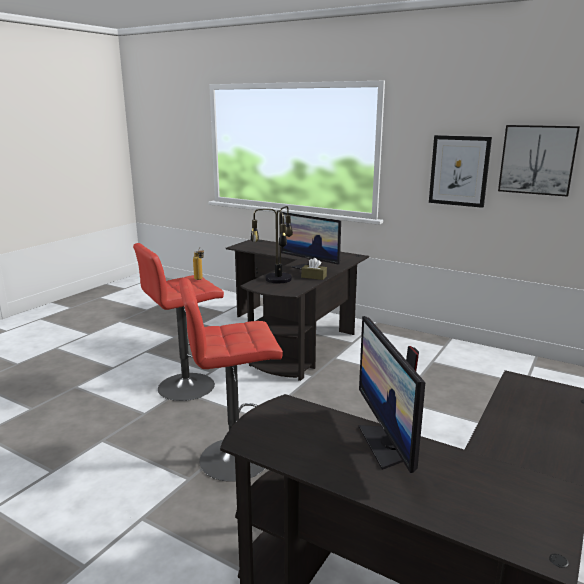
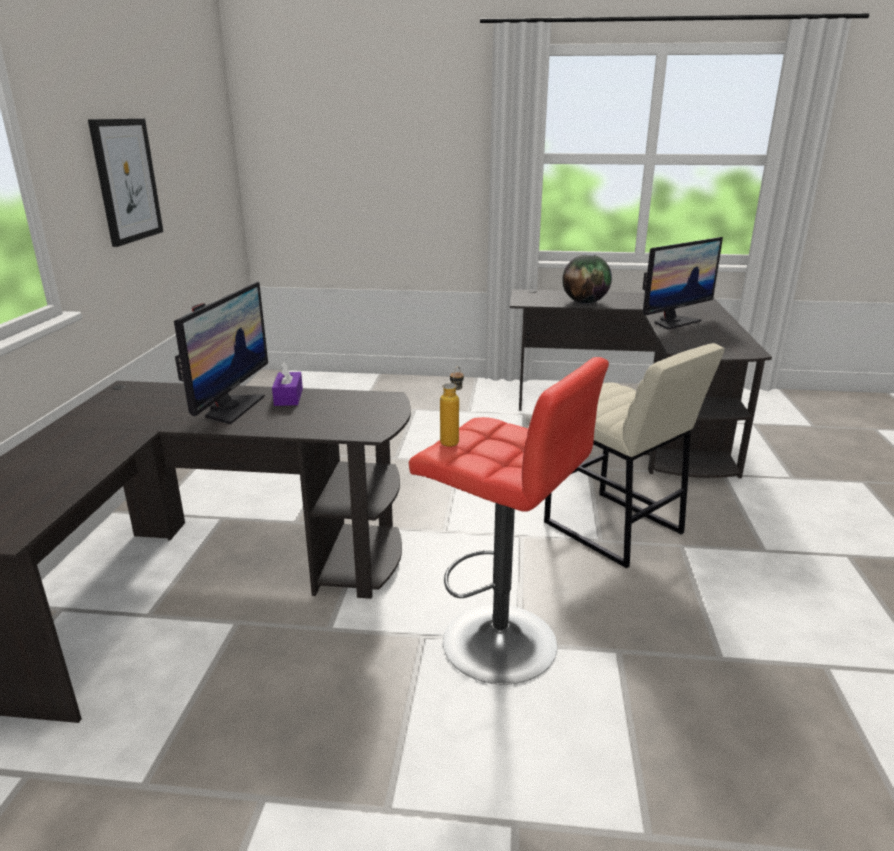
camera: 115 degrees left, 5 degrees up
red stool [179,278,283,482] -> beige chair [544,343,725,568]
table lamp [251,206,293,283] -> none
brown tissue box [301,258,327,280] -> purple tissue box [272,362,303,406]
picture [498,125,580,197] -> none
none -> globe [562,254,612,304]

